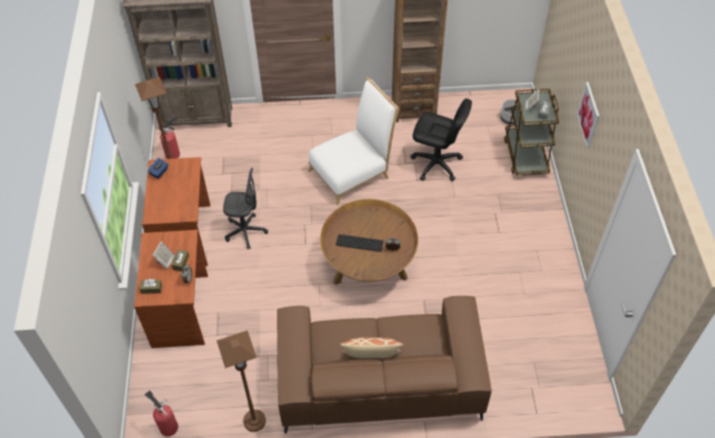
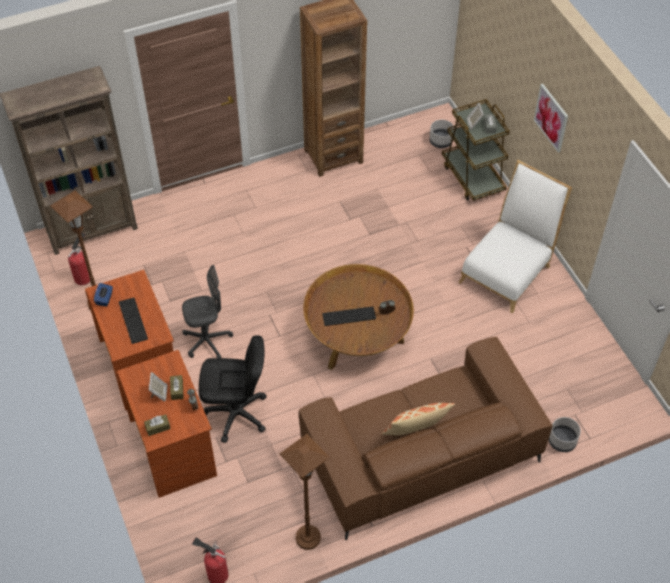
camera: 20 degrees left, 0 degrees up
white chair [308,77,399,205] -> white chair moved to [458,160,572,313]
black office chair [410,99,472,181] -> black office chair moved to [199,335,267,443]
none -> keyboard [119,298,148,344]
none -> grey planter [549,417,581,452]

